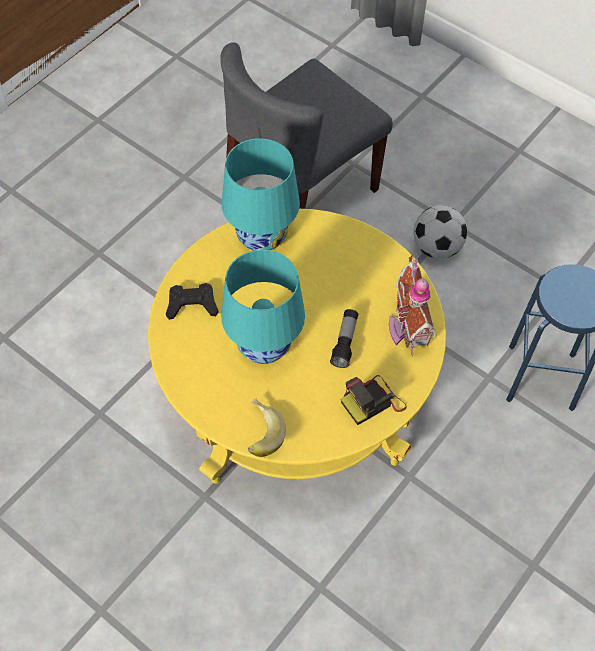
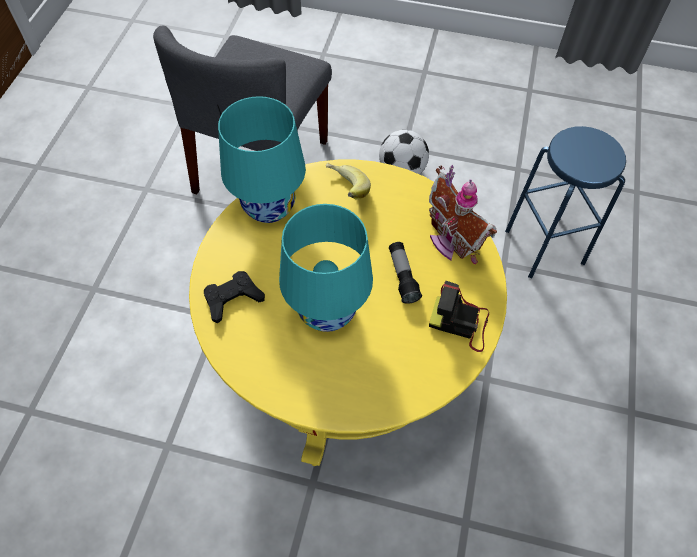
camera: 25 degrees left, 0 degrees up
banana [248,398,286,457] -> banana moved to [326,163,371,200]
camera [341,375,407,425] -> camera turned 75 degrees clockwise [429,281,489,352]

